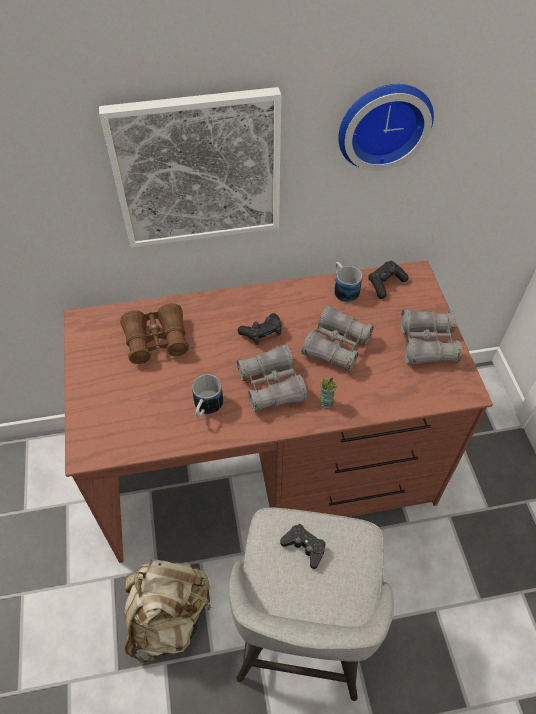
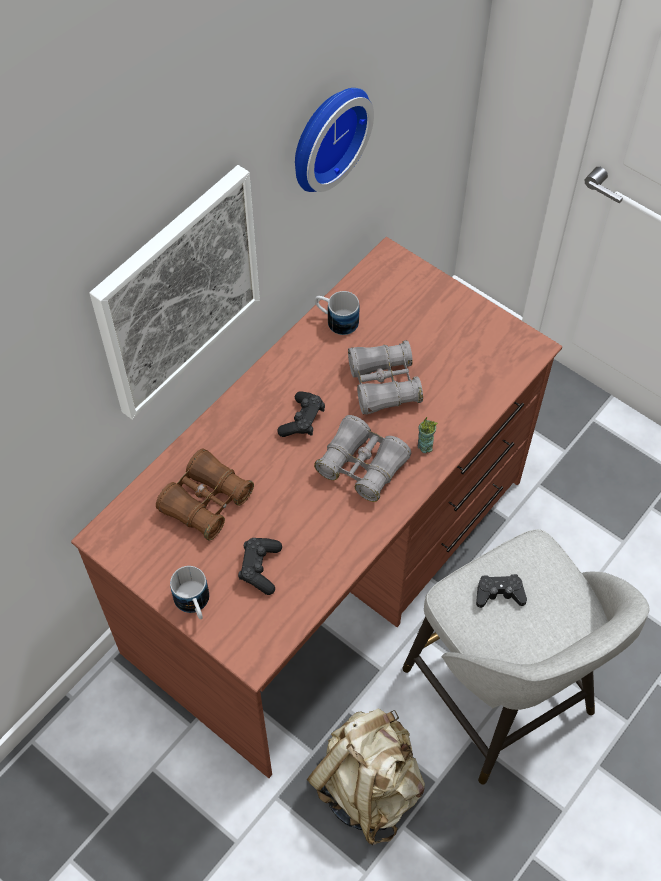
camera: 40 degrees left, 5 degrees up
mug [192,374,223,417] -> mug moved to [170,566,209,619]
black game controller [368,261,409,299] -> black game controller moved to [238,538,282,595]
grey binoculars [401,309,462,365] -> none

